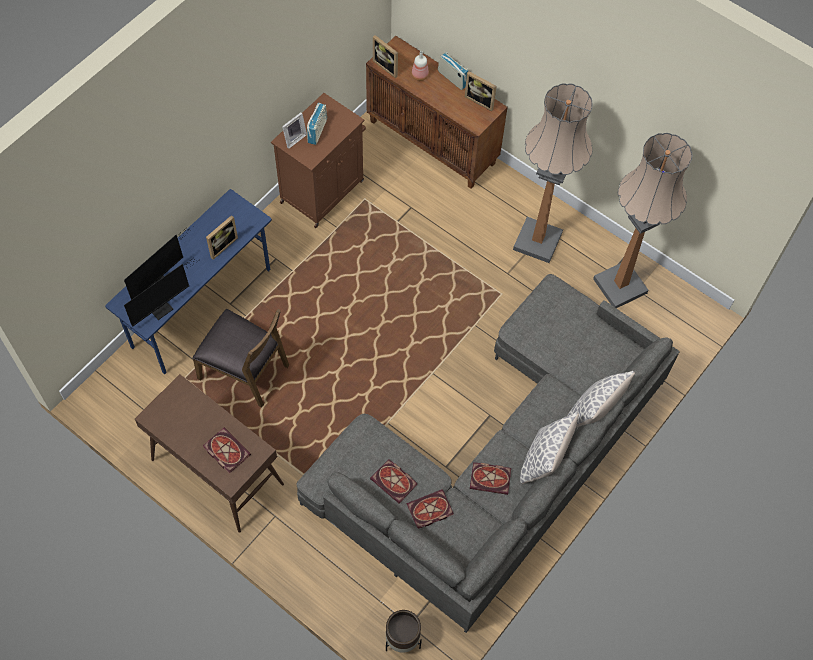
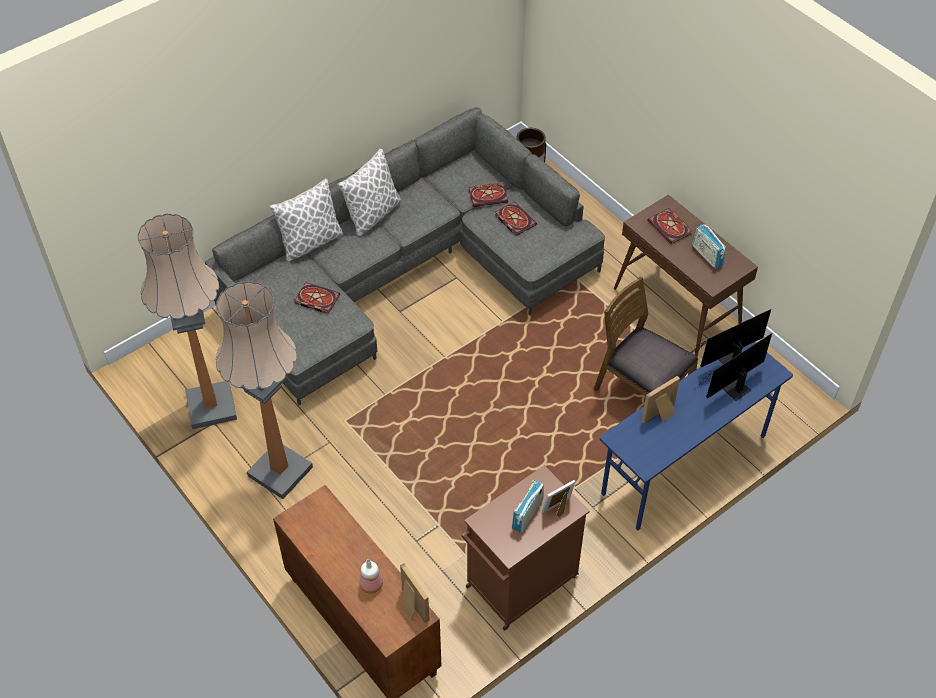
camera: 165 degrees left, 10 degrees down
radio [438,52,468,90] -> radio moved to [692,224,726,269]
picture frame [465,71,496,111] -> none
book [470,462,511,495] -> book moved to [294,282,340,314]

